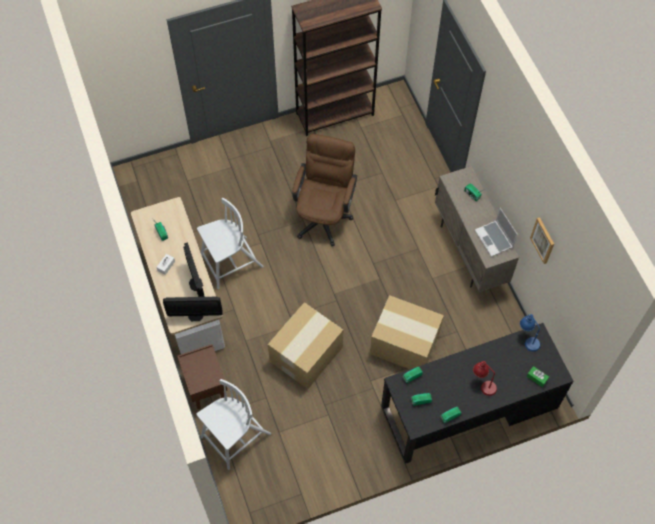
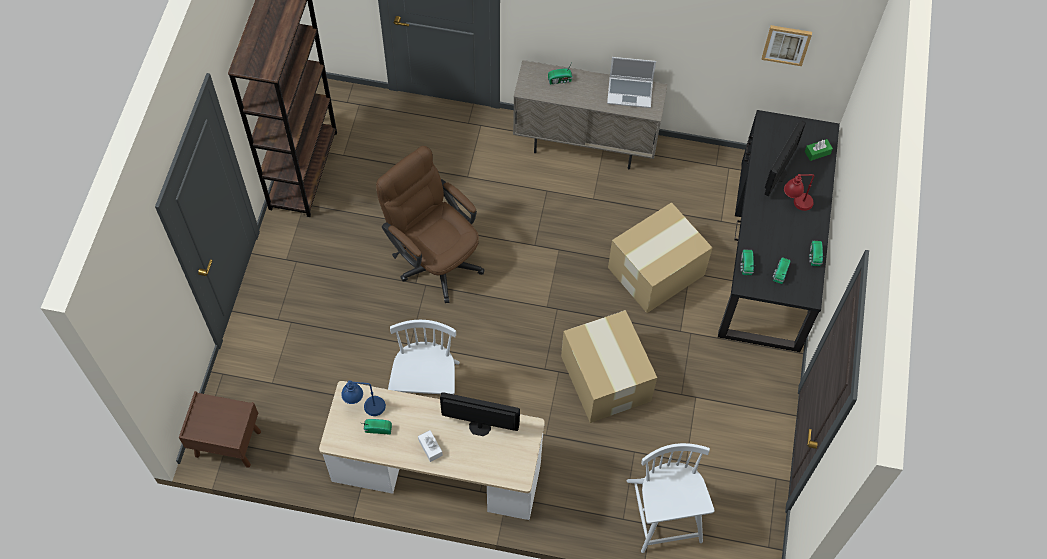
camera: 60 degrees left, 0 degrees up
monitor [163,297,223,321] -> monitor moved to [765,121,806,196]
brown nightstand [177,344,227,409] -> brown nightstand moved to [179,391,261,468]
blue table lamp [520,314,540,352] -> blue table lamp moved to [341,380,386,416]
picture [530,217,554,264] -> picture moved to [761,25,812,66]

